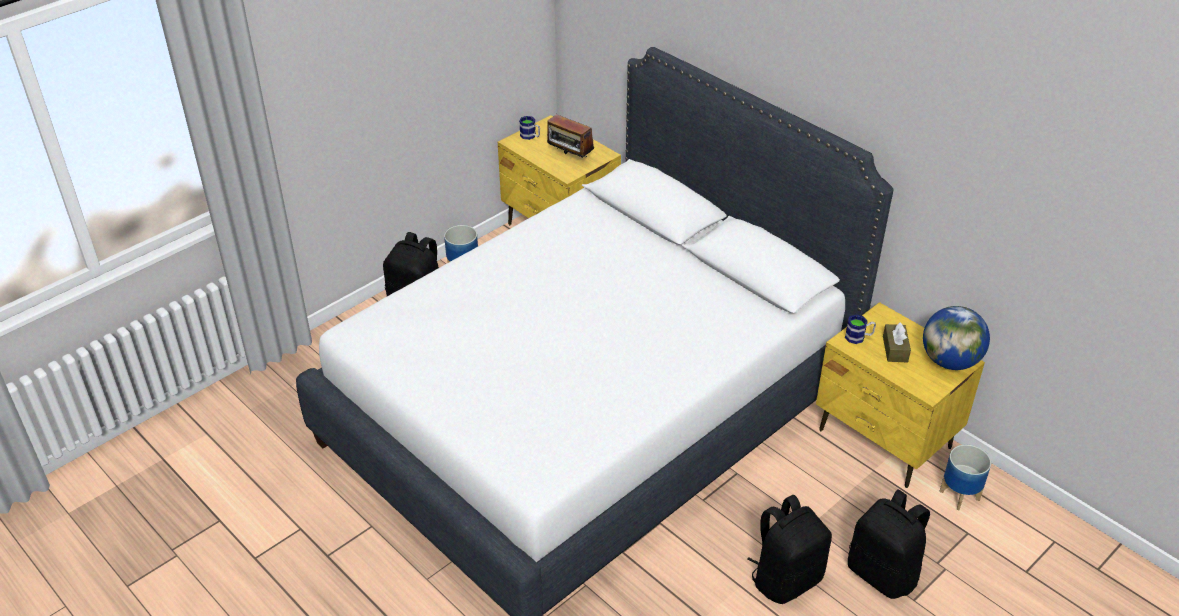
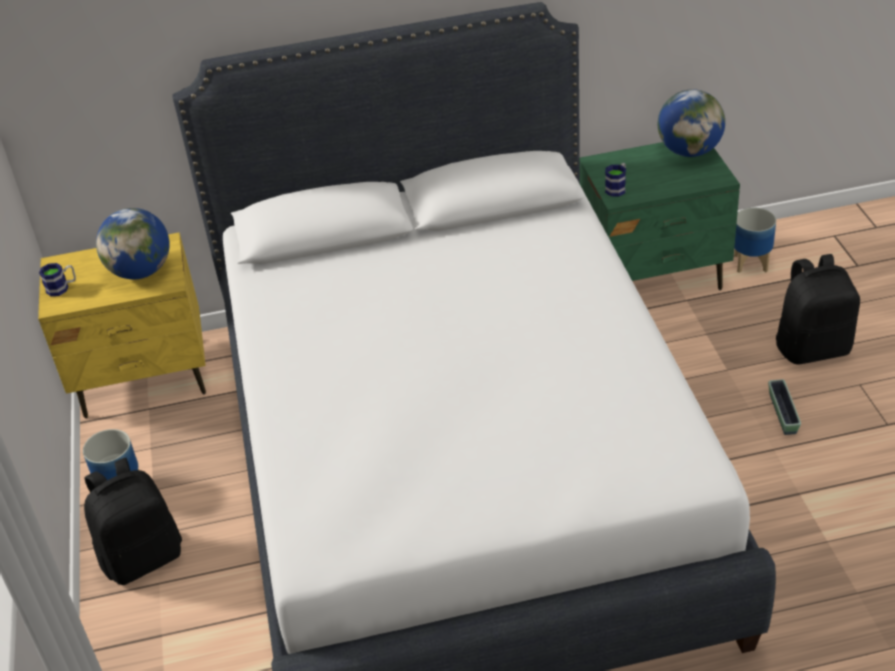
camera: 55 degrees left, 0 degrees up
radio [547,113,594,158] -> globe [96,208,170,279]
black backpack [748,495,832,604] -> planter [768,379,801,435]
yellow nightstand [816,302,985,488] -> green nightstand [580,142,740,290]
brown tissue box [883,322,911,362] -> none

